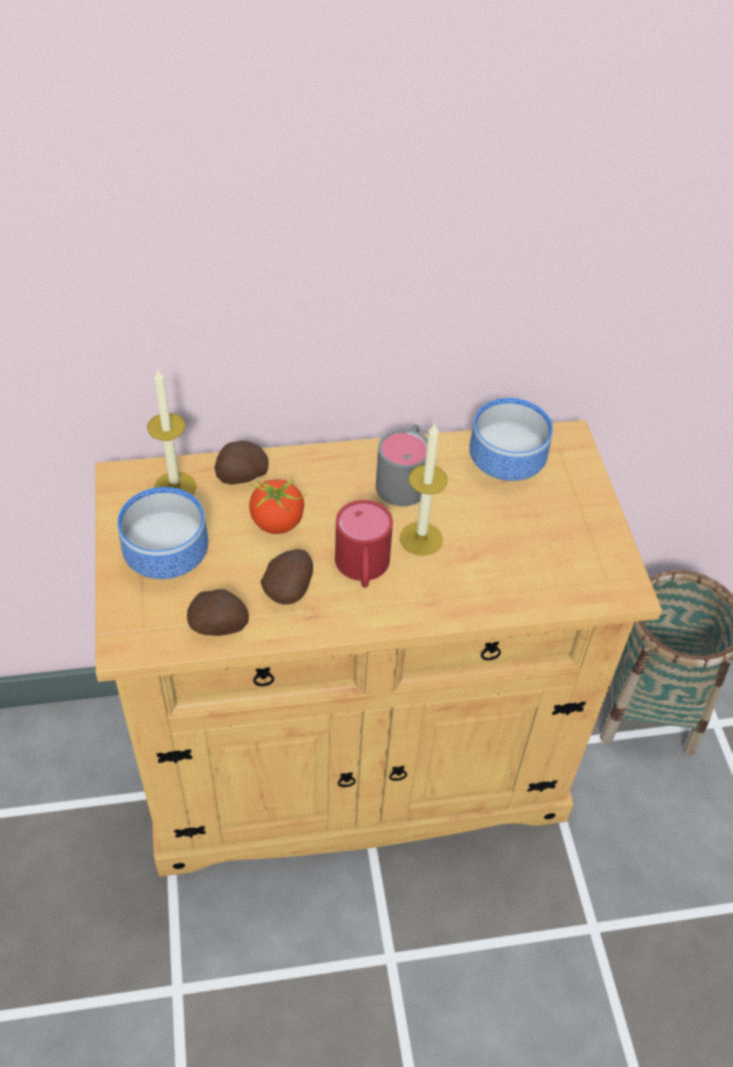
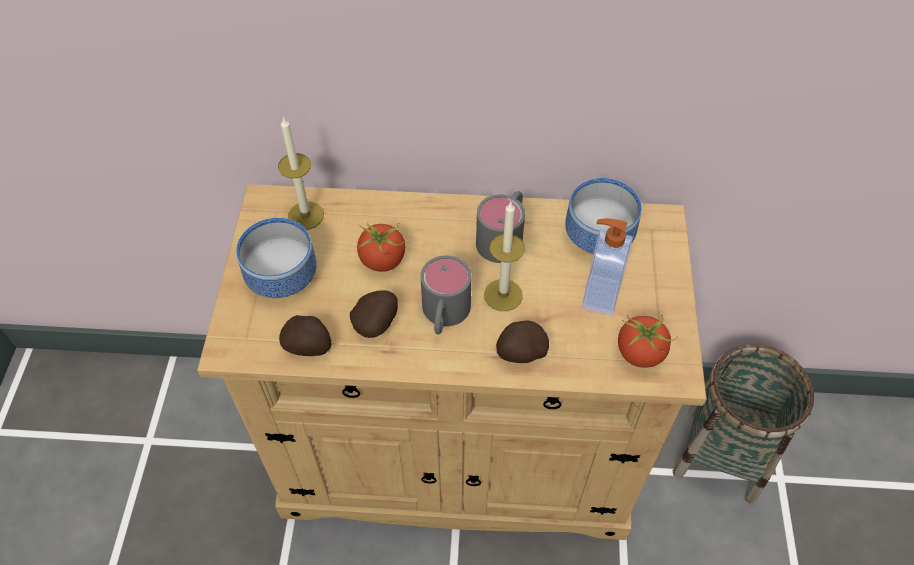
camera: 15 degrees right, 5 degrees up
potato [214,441,269,485] -> potato moved to [496,320,549,363]
red mug [335,500,393,588] -> grey mug [420,256,471,334]
none -> soap dispenser [582,218,633,316]
none -> tomato [618,314,678,368]

